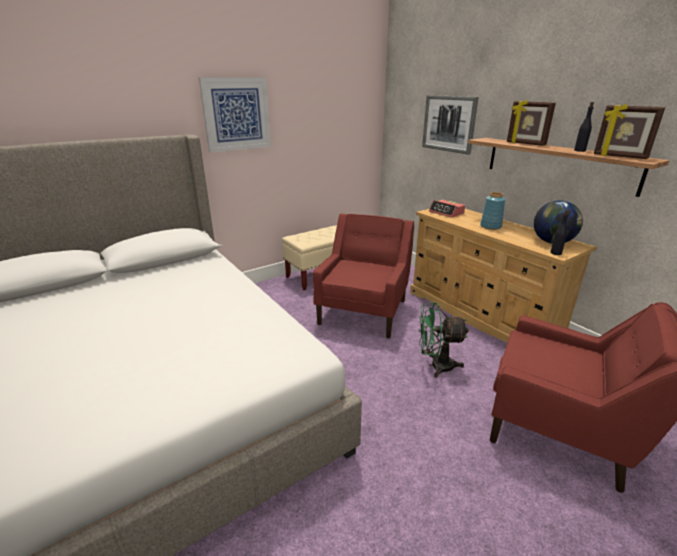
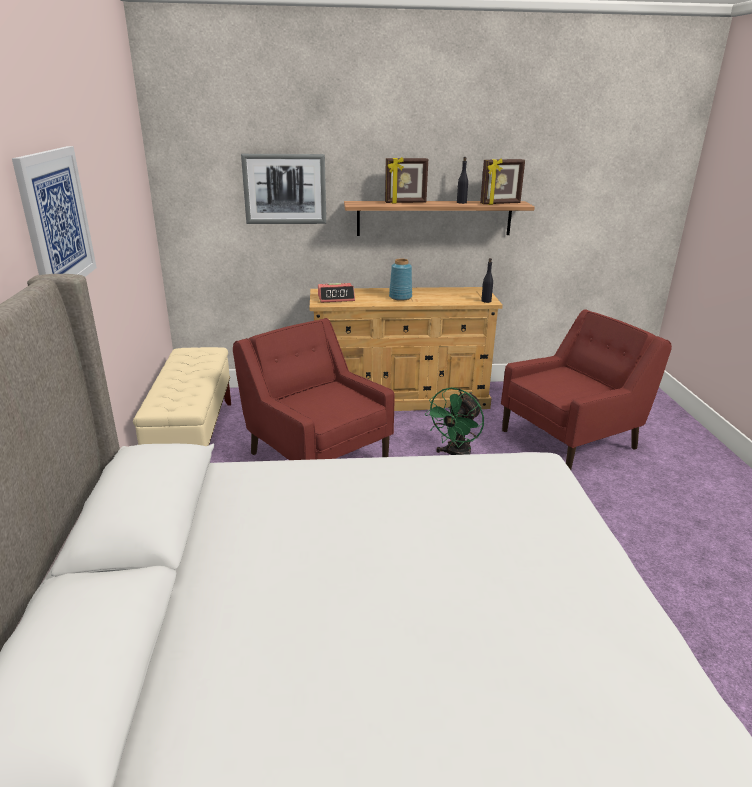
camera: 60 degrees left, 0 degrees up
globe [534,201,583,244] -> none

